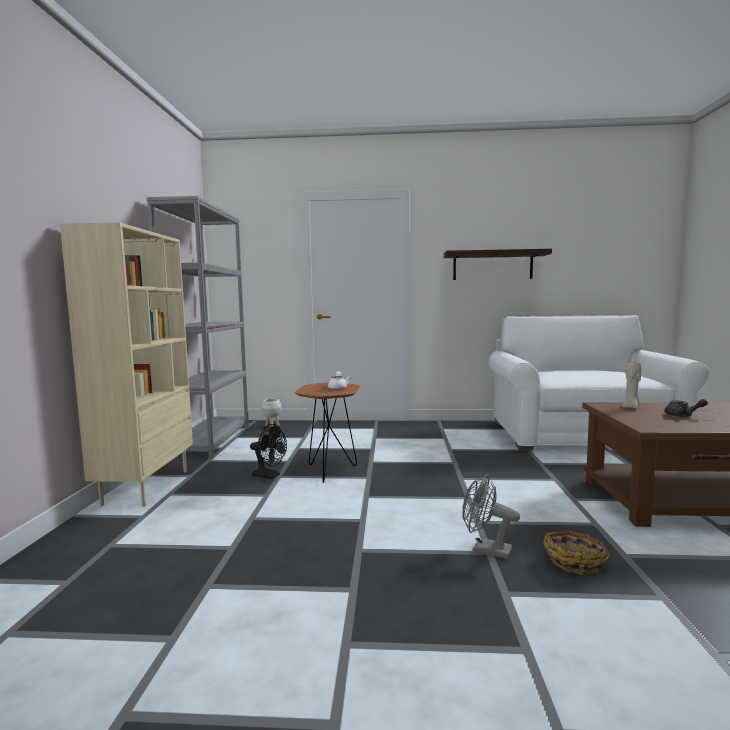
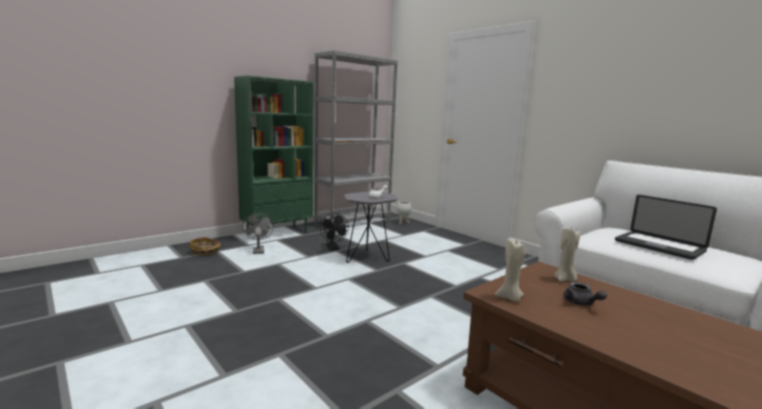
camera: 45 degrees right, 5 degrees up
beige bookcase [60,222,193,507] -> green bookcase [234,75,314,235]
brown side table [295,383,360,483] -> grey side table [344,192,398,263]
shelf [444,249,552,280] -> none
grey fan [462,474,520,559] -> grey fan moved to [242,213,274,254]
basket [543,531,610,575] -> basket moved to [189,237,224,256]
none -> beige candle [495,239,525,302]
none -> laptop [615,195,717,260]

